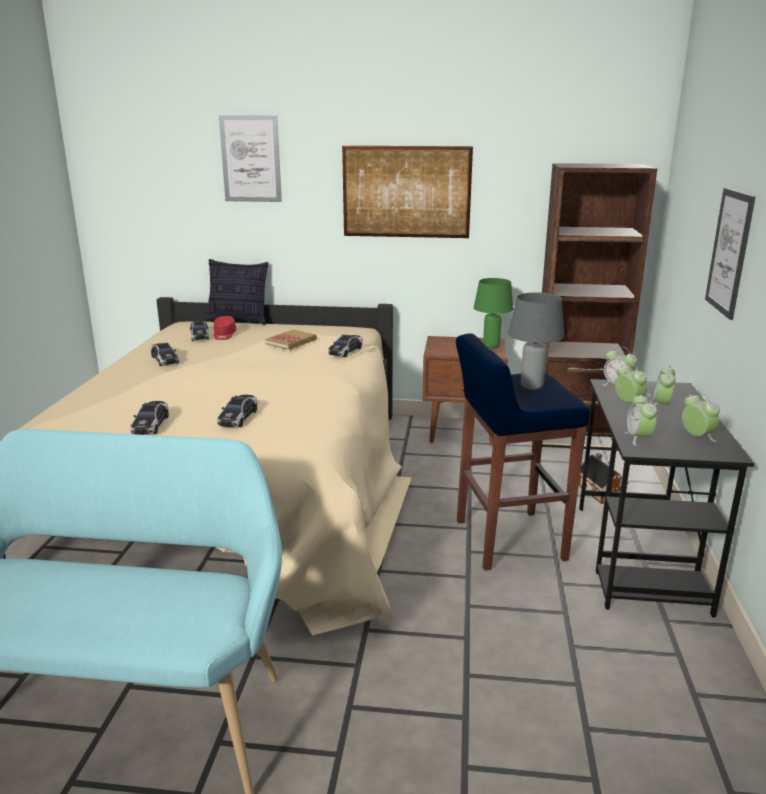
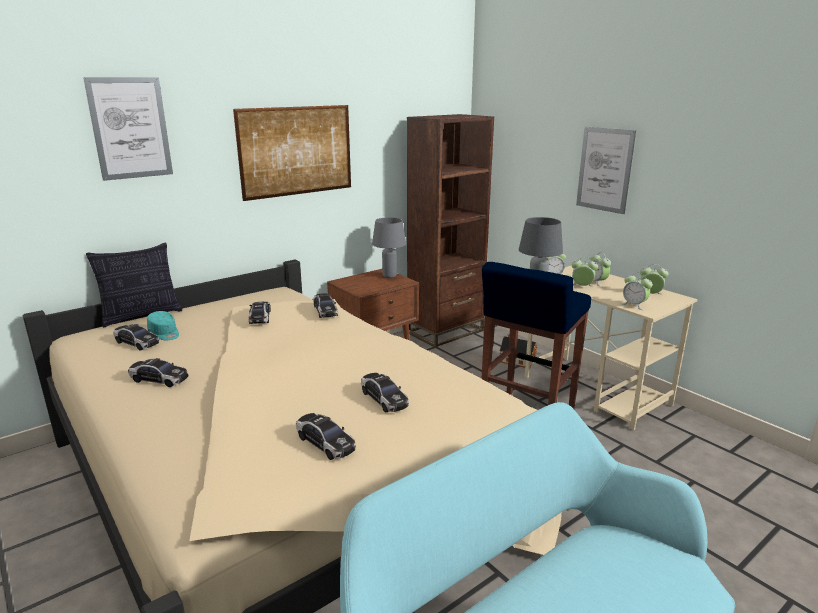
camera: 45 degrees left, 0 degrees up
red cap [214,316,236,340] -> turquoise cap [147,311,179,341]
book [265,330,317,350] -> toy car [248,302,271,324]
green table lamp [474,278,514,349] -> grey table lamp [372,217,406,278]
black desk [579,379,754,618] -> beige desk [525,265,698,431]

